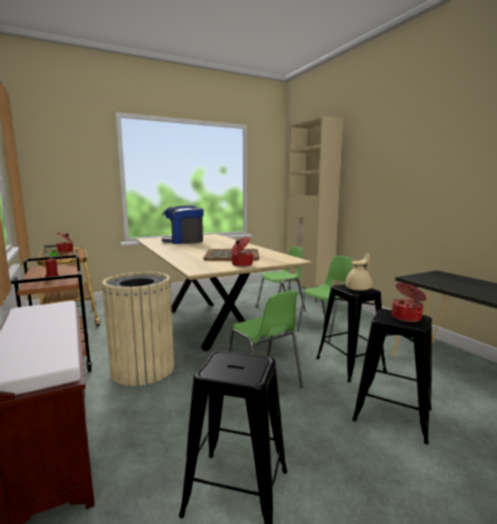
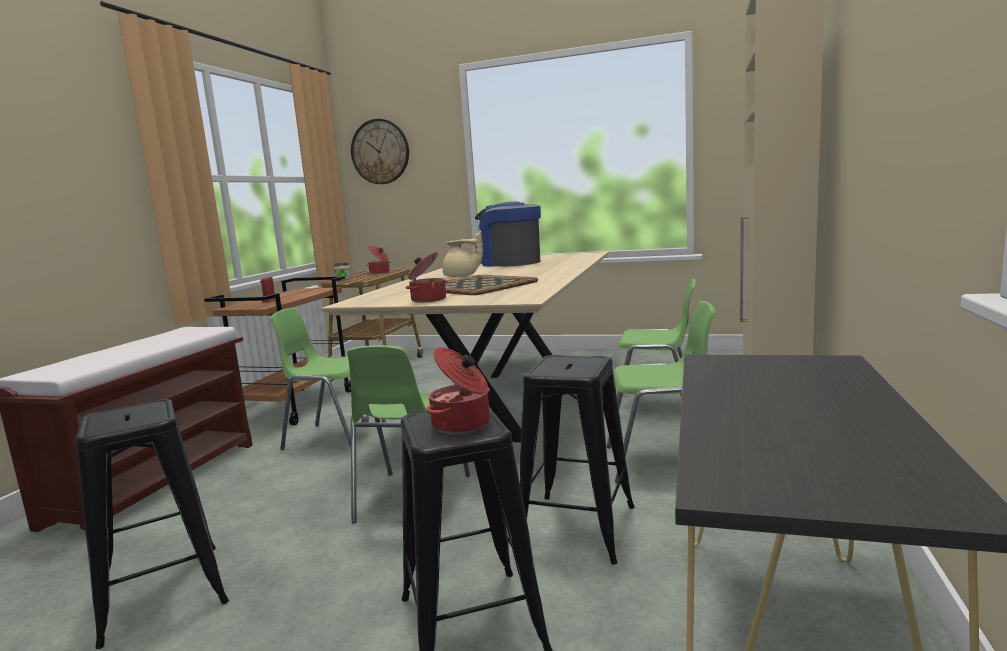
camera: 45 degrees right, 0 degrees up
beige trash can [102,272,174,386] -> green chair [270,308,386,450]
beige teapot [346,253,372,291] -> beige teapot moved to [443,230,483,278]
none -> wall clock [351,119,409,184]

